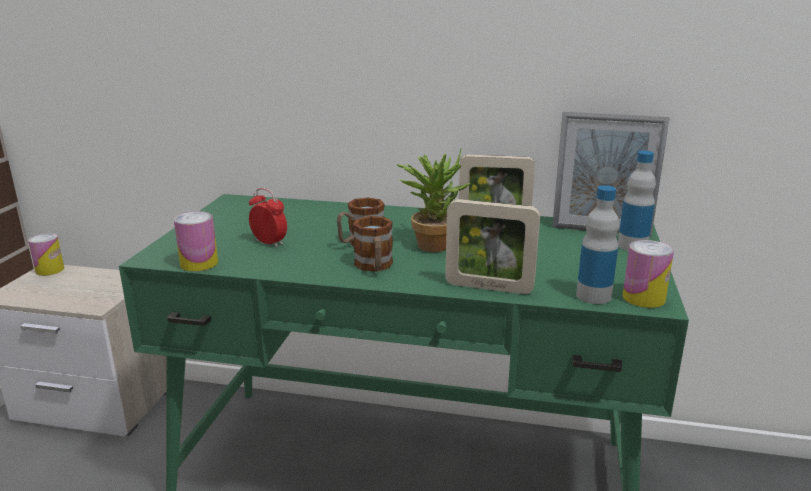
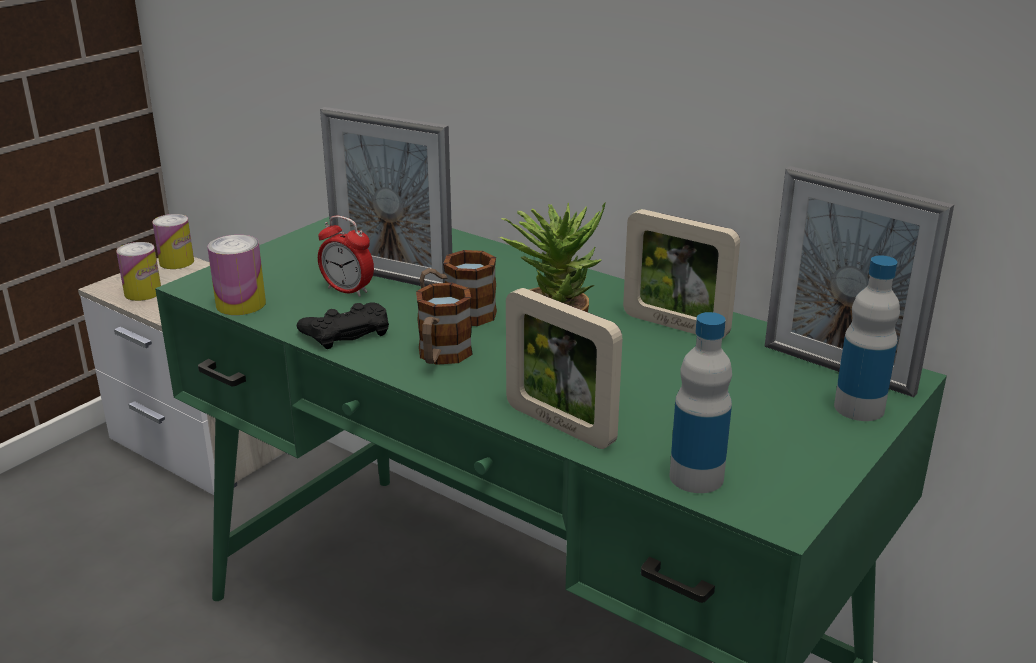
camera: 25 degrees right, 5 degrees up
alarm clock [249,188,287,247] -> alarm clock turned 150 degrees clockwise [318,216,374,297]
can [623,240,674,308] -> can moved to [116,242,161,301]
none -> black game controller [297,302,389,349]
none -> picture frame [320,107,452,286]

